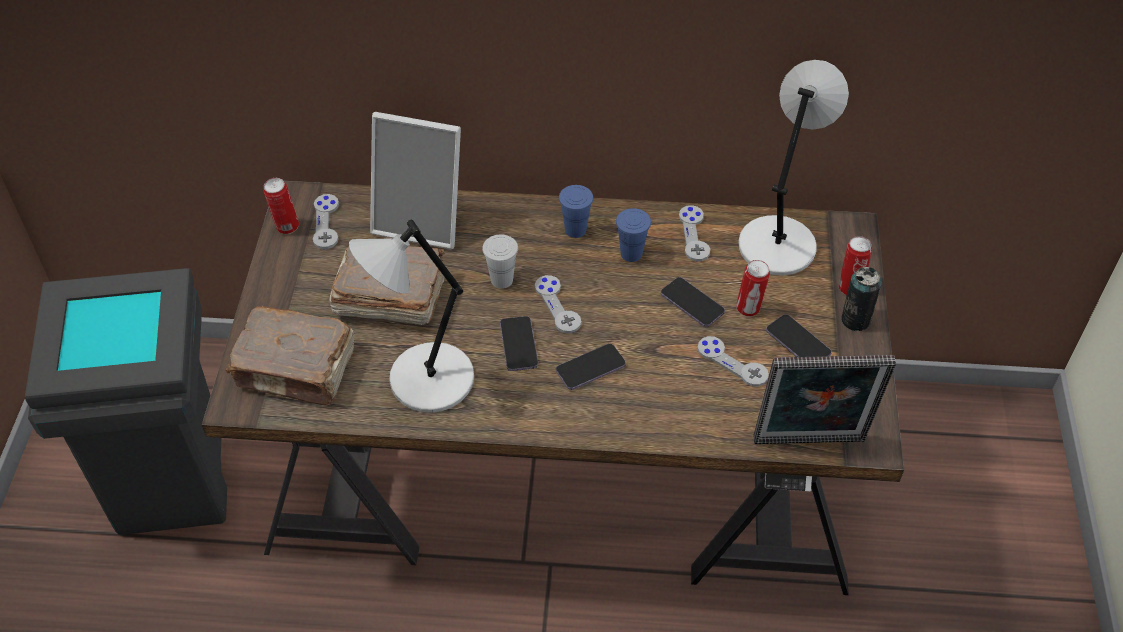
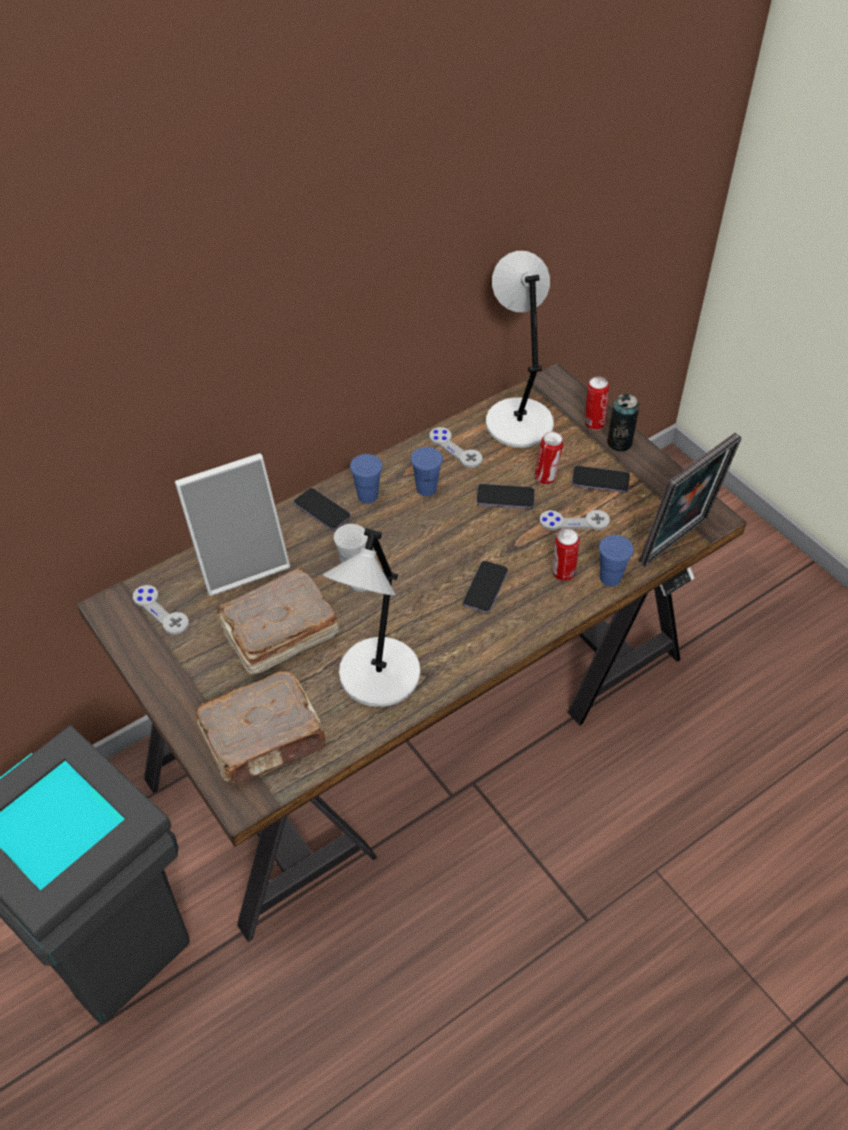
camera: 40 degrees left, 0 degrees up
can [263,178,299,234] -> can moved to [553,528,579,581]
phone [500,316,538,371] -> phone moved to [294,488,351,531]
grey game controller [535,275,581,333] -> none
none -> blue cup [599,535,634,586]

